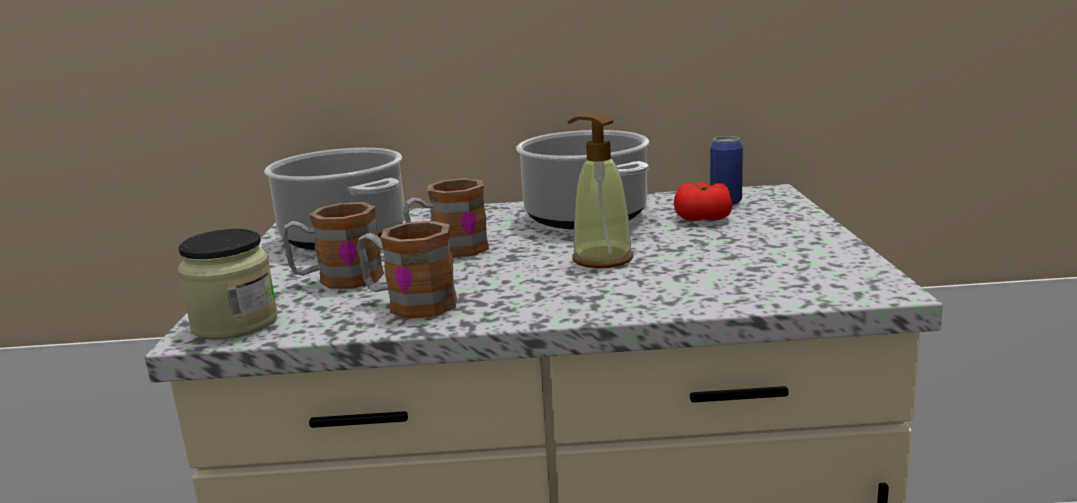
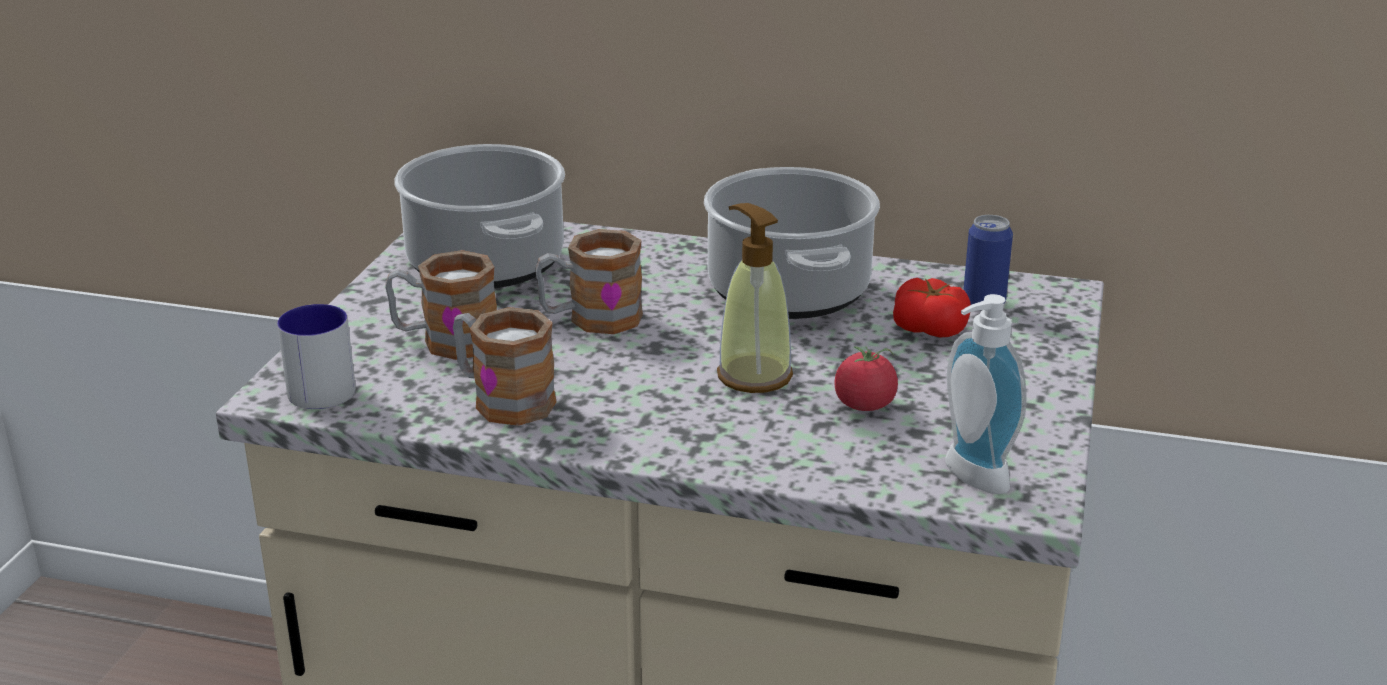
camera: 15 degrees right, 10 degrees up
jar [178,229,278,340] -> mug [277,304,356,409]
none -> tomato [834,346,898,411]
none -> soap dispenser [945,294,1027,494]

